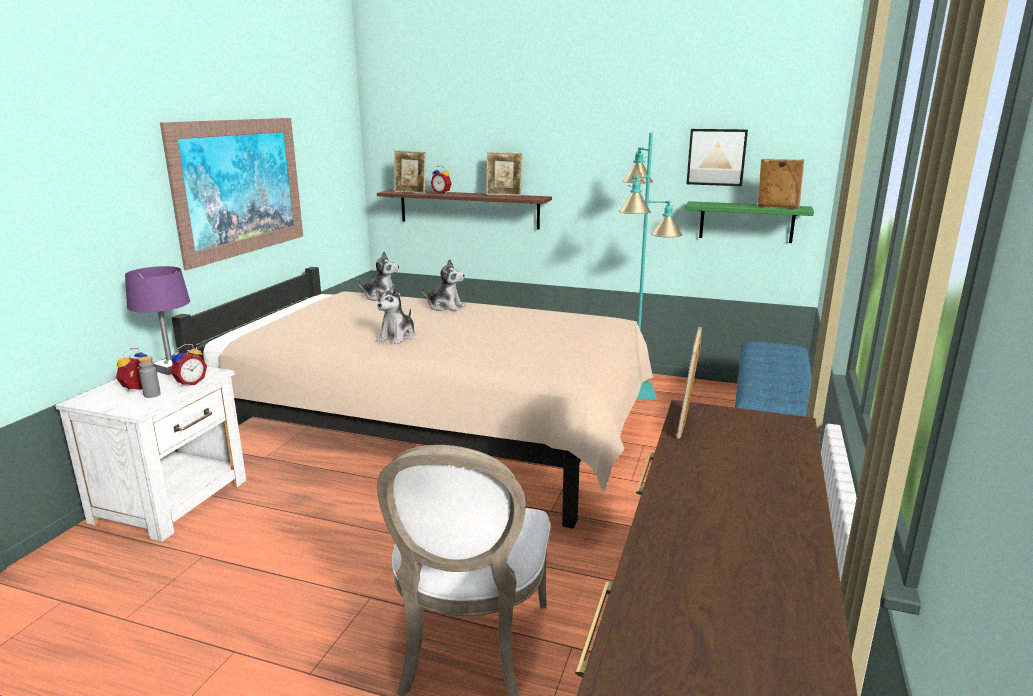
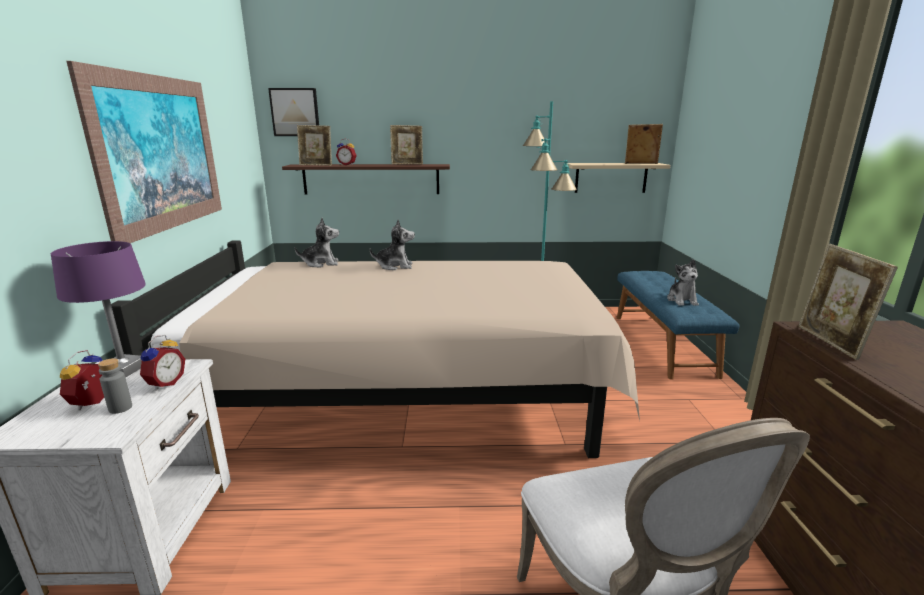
camera: 20 degrees left, 0 degrees up
plush toy [376,284,416,344] -> plush toy moved to [667,259,699,306]
green shelf [685,201,814,243] -> beige shelf [567,163,670,193]
picture [686,129,748,186] -> picture moved to [268,88,319,136]

